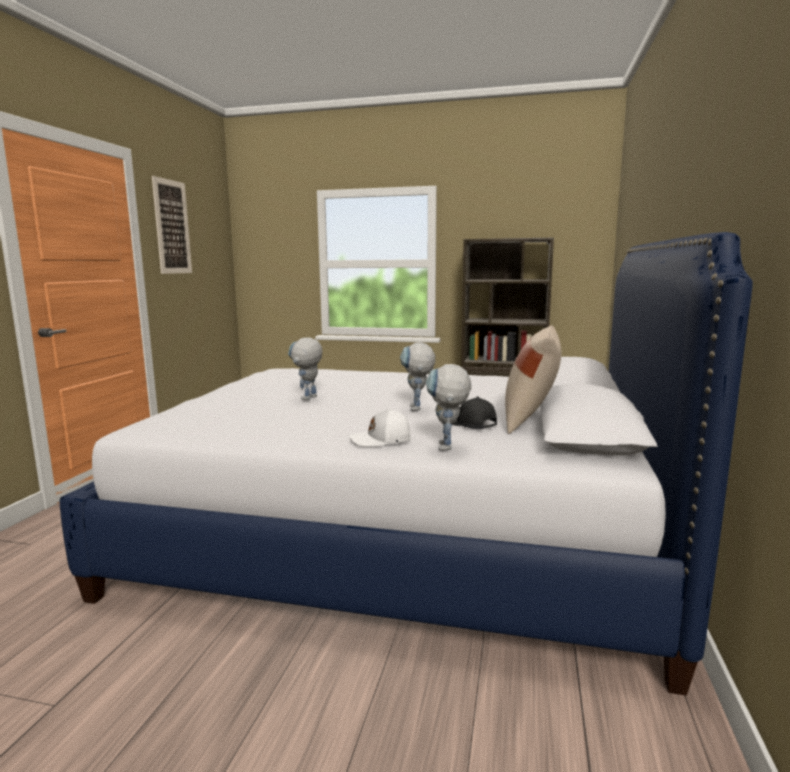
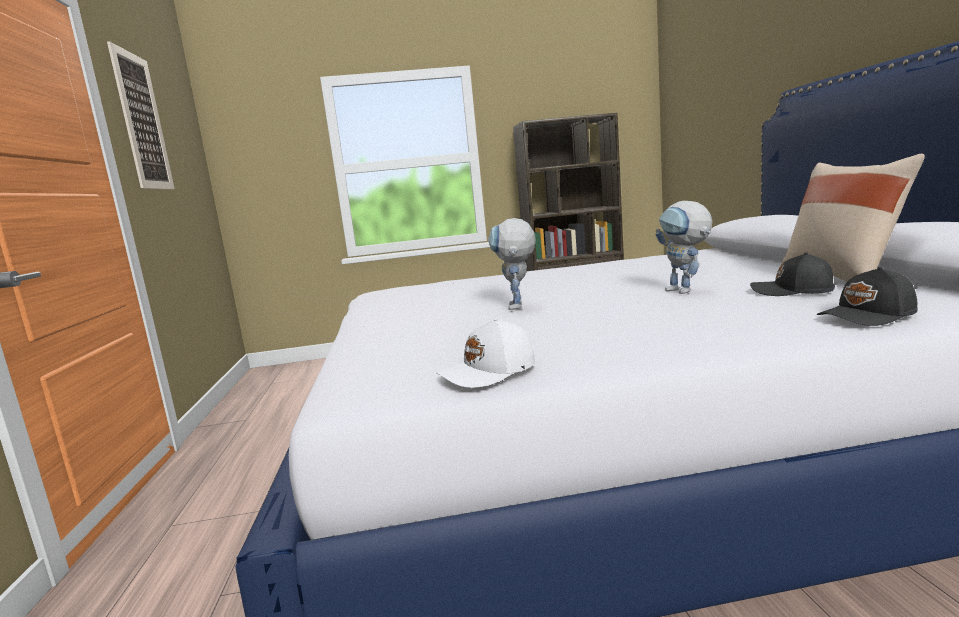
camera: 20 degrees left, 0 degrees up
white cap [350,408,411,447] -> white cap moved to [436,318,535,388]
toy robot [426,364,471,450] -> black cap [817,267,918,326]

